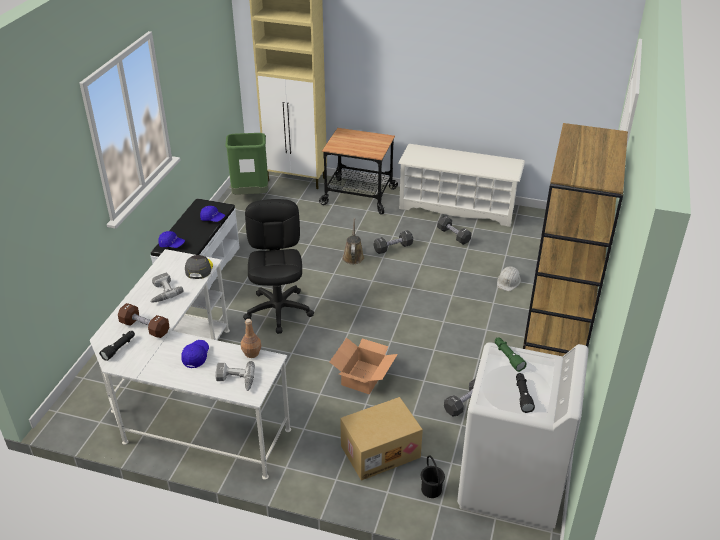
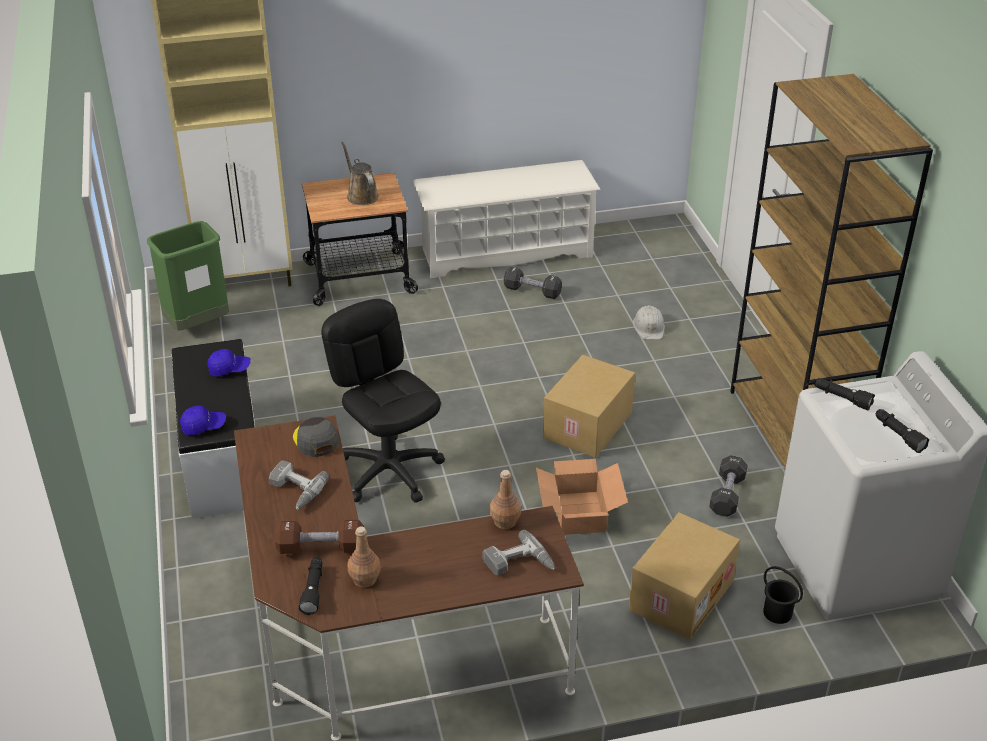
camera: 30 degrees left, 0 degrees up
white desk [90,249,291,480] -> brown desk [234,416,584,741]
blue cap [181,340,209,368] -> none
brown watering can [343,218,364,264] -> brown watering can moved to [342,142,379,205]
black dumbbell [373,230,413,254] -> none
green flashlight [495,338,527,372] -> black flashlight [814,378,875,410]
none -> brown bottle [348,526,381,588]
none -> cardboard box [543,355,635,458]

